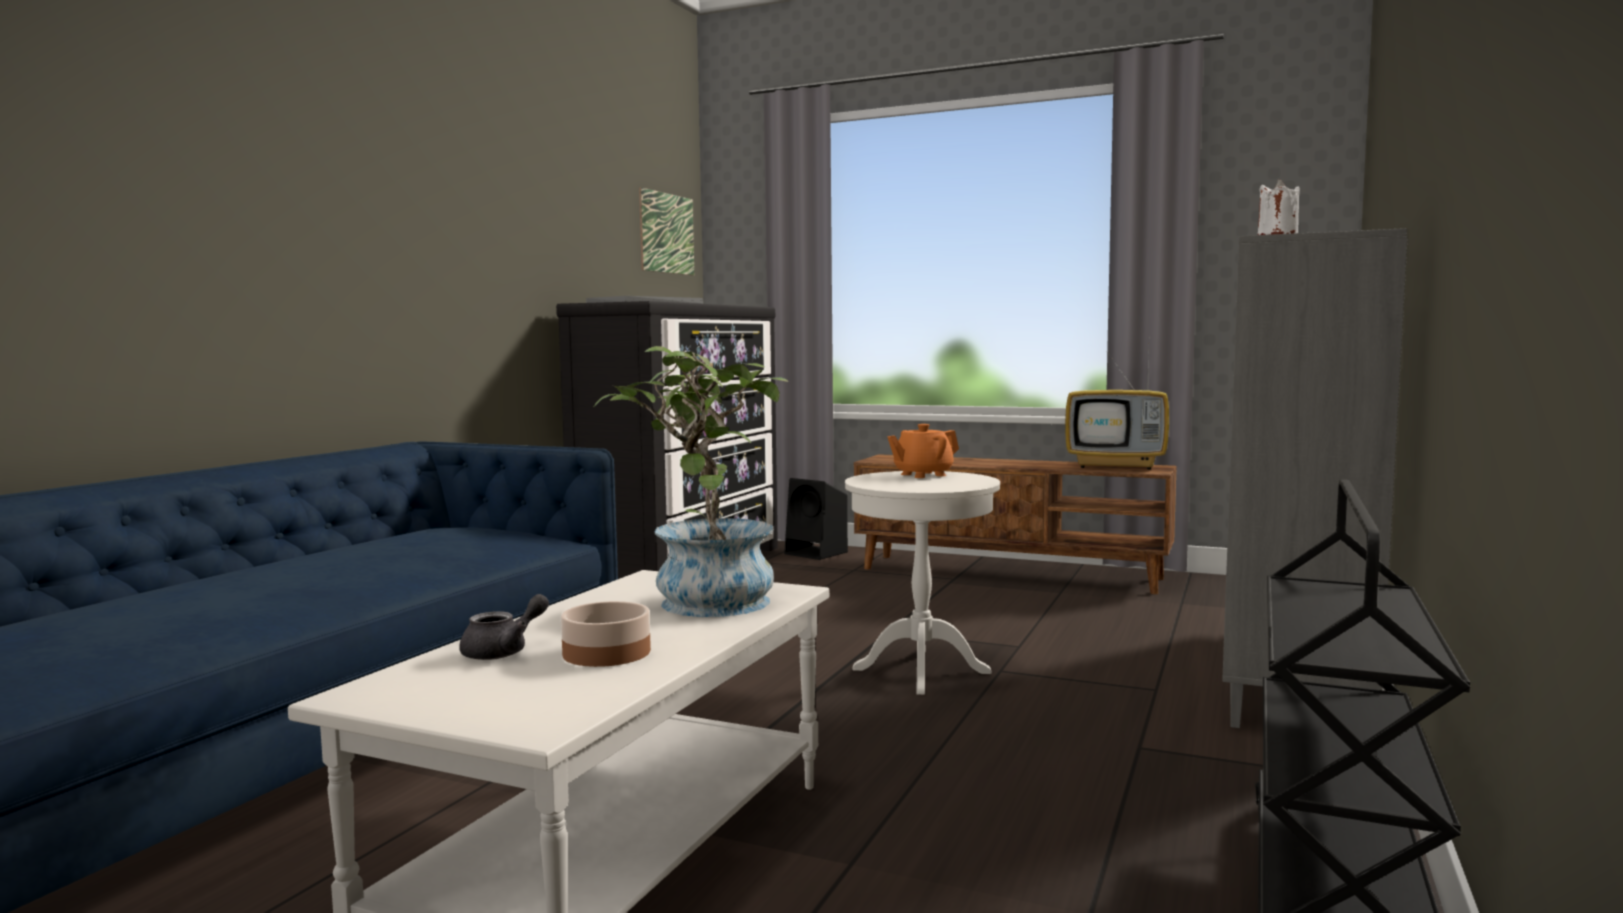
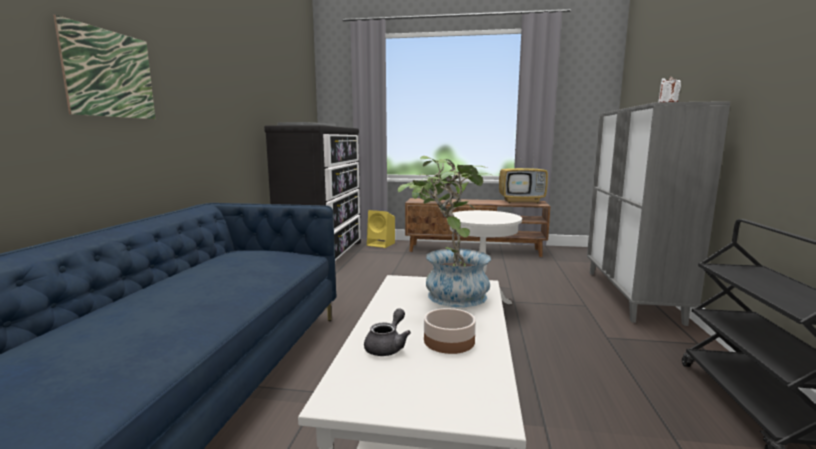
camera: 15 degrees left, 5 degrees up
picture [639,187,694,275] -> picture moved to [53,15,156,119]
black speaker [784,478,848,560] -> yellow speaker [367,210,395,248]
orange teapot [887,424,959,478] -> none

